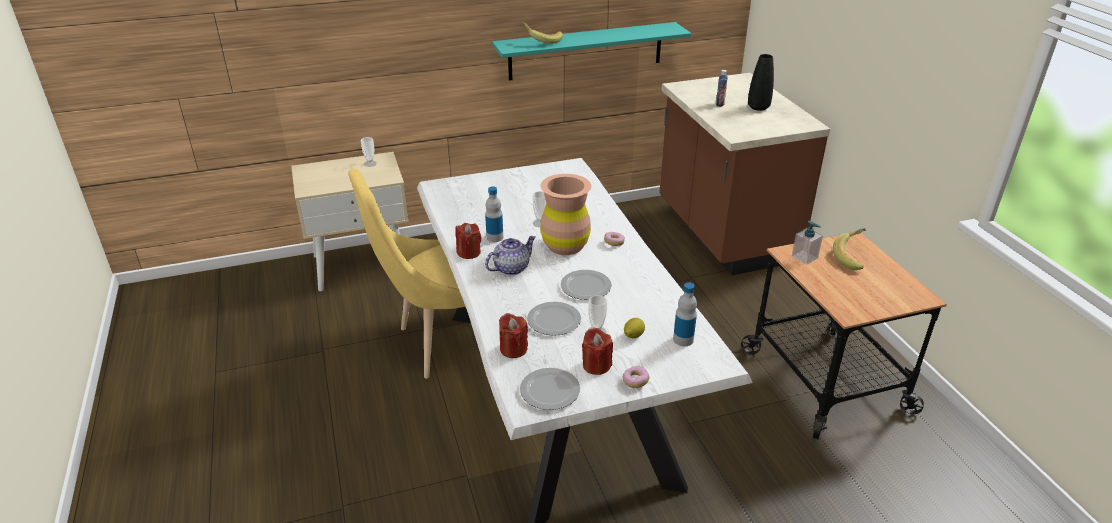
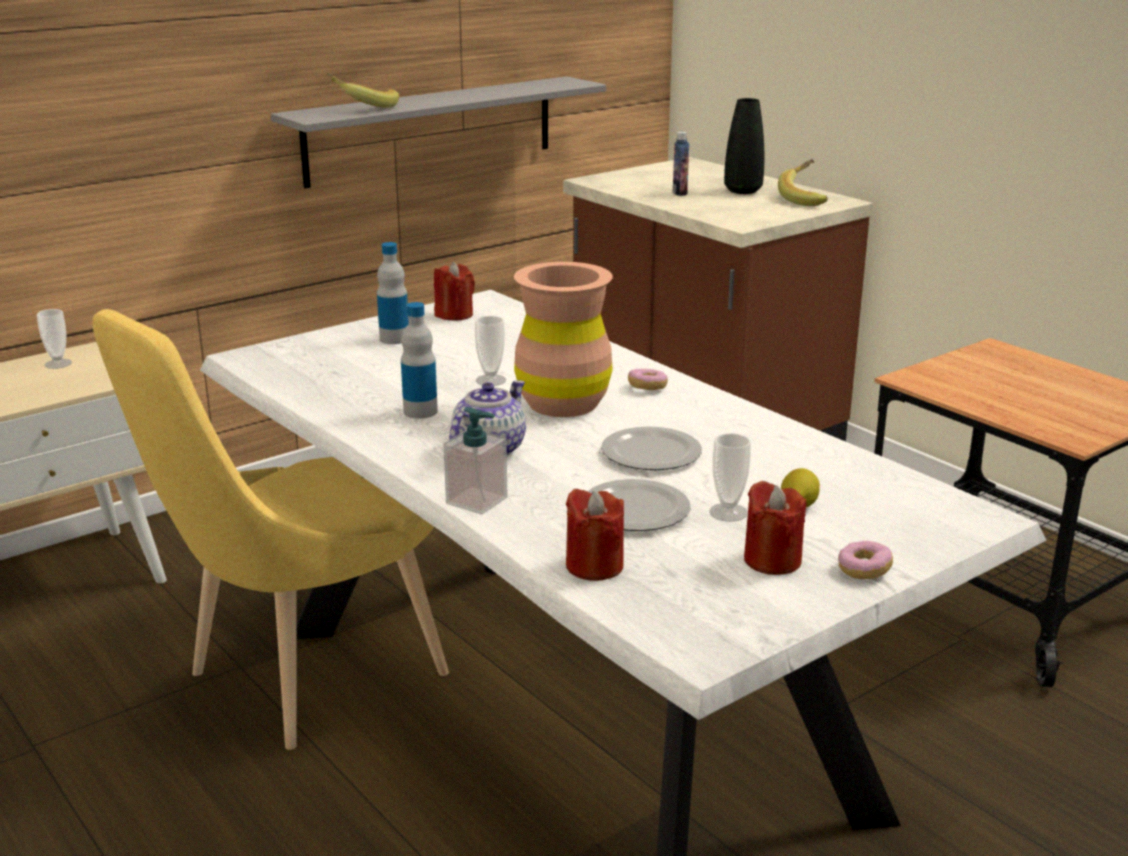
camera: 20 degrees left, 10 degrees down
red candle [455,223,481,259] -> red candle moved to [434,262,475,321]
turquoise shelf [492,22,691,81] -> grey shelf [271,76,606,188]
plate [520,368,580,410] -> none
bottle [673,283,697,346] -> bottle moved to [377,242,409,344]
soap dispenser [791,220,823,265] -> soap dispenser moved to [443,407,508,515]
banana [833,228,866,270] -> banana moved to [778,159,828,206]

